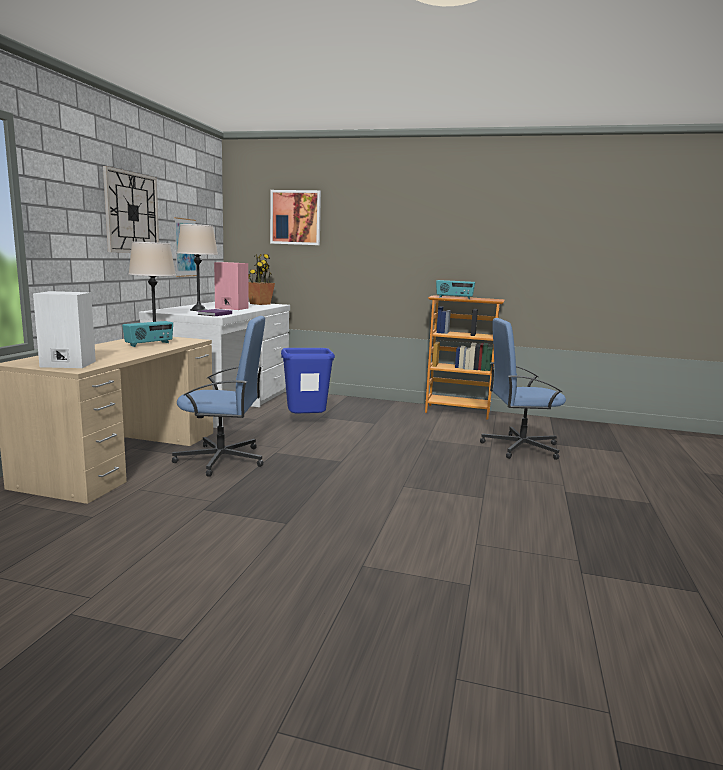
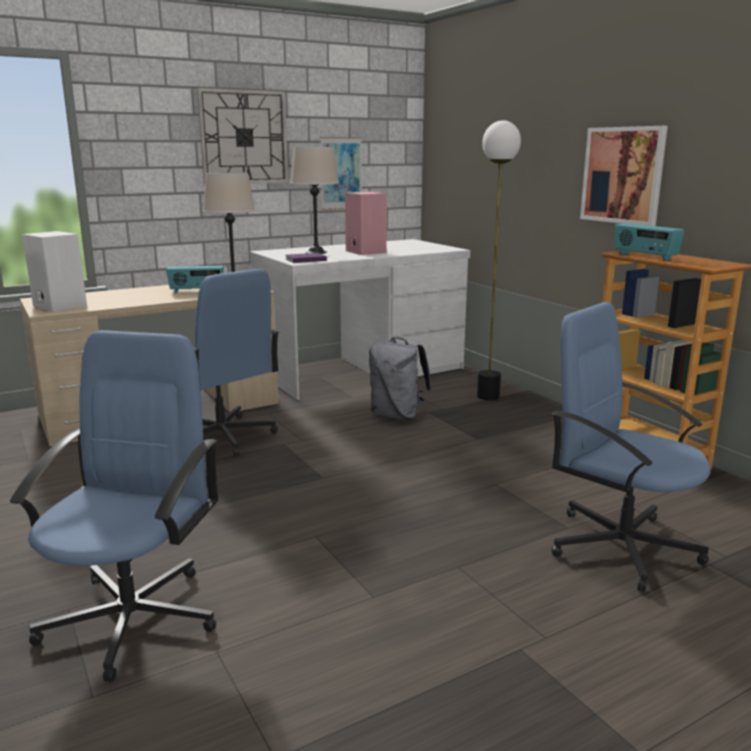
camera: 45 degrees right, 5 degrees up
potted plant [248,252,275,305] -> none
picture [270,190,321,245] -> picture moved to [580,126,668,226]
blue trash can [281,348,335,414] -> grey backpack [369,337,432,420]
none -> blue office chair [10,330,218,682]
none -> floor lamp [477,120,521,400]

